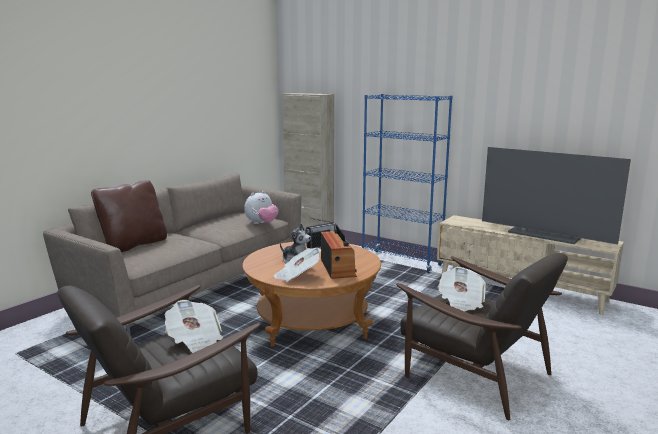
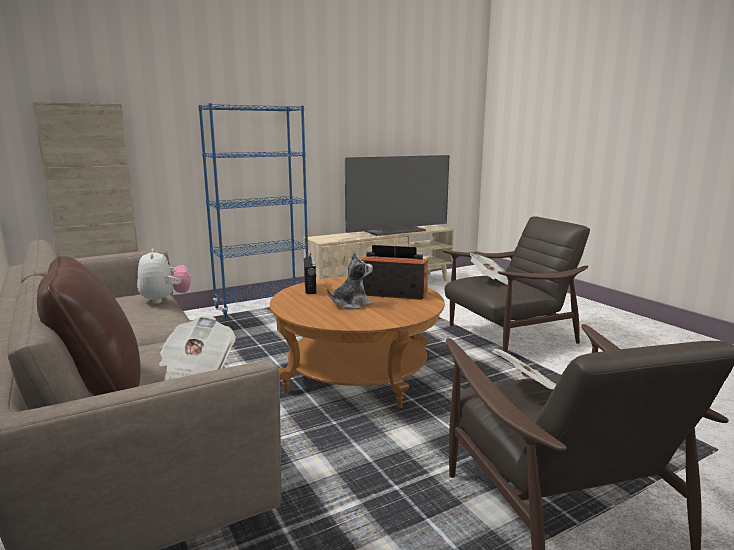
camera: 65 degrees left, 0 degrees up
newspaper [274,248,321,282] -> newspaper moved to [159,316,235,381]

